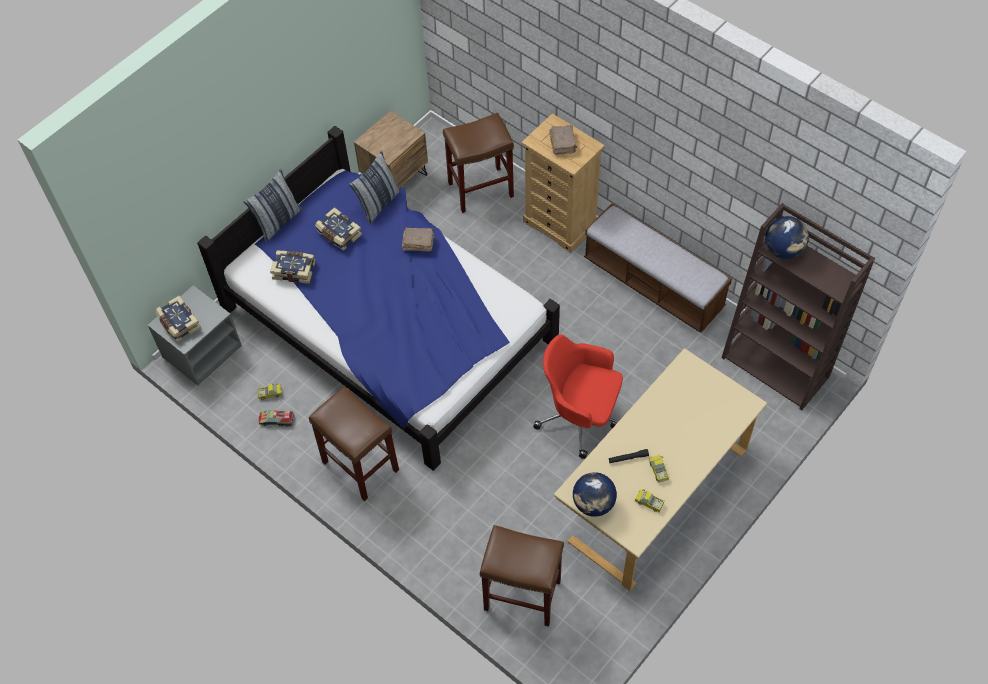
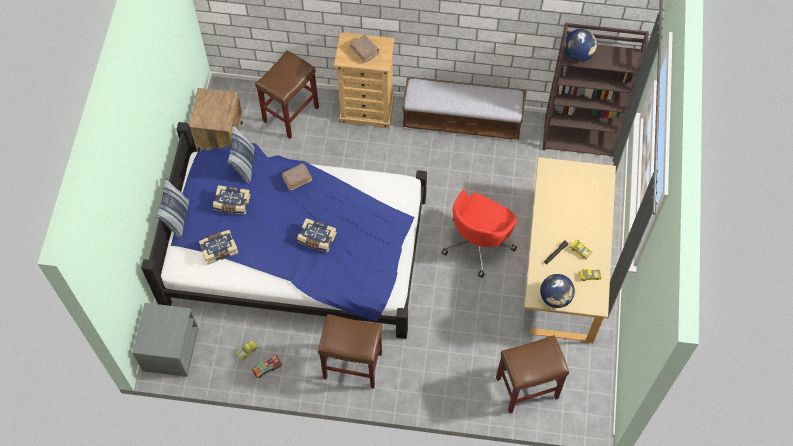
camera: 35 degrees left, 5 degrees up
book [155,296,201,342] -> book moved to [297,218,337,252]
red office chair [533,334,623,459] -> red office chair turned 45 degrees counterclockwise [442,190,518,278]

